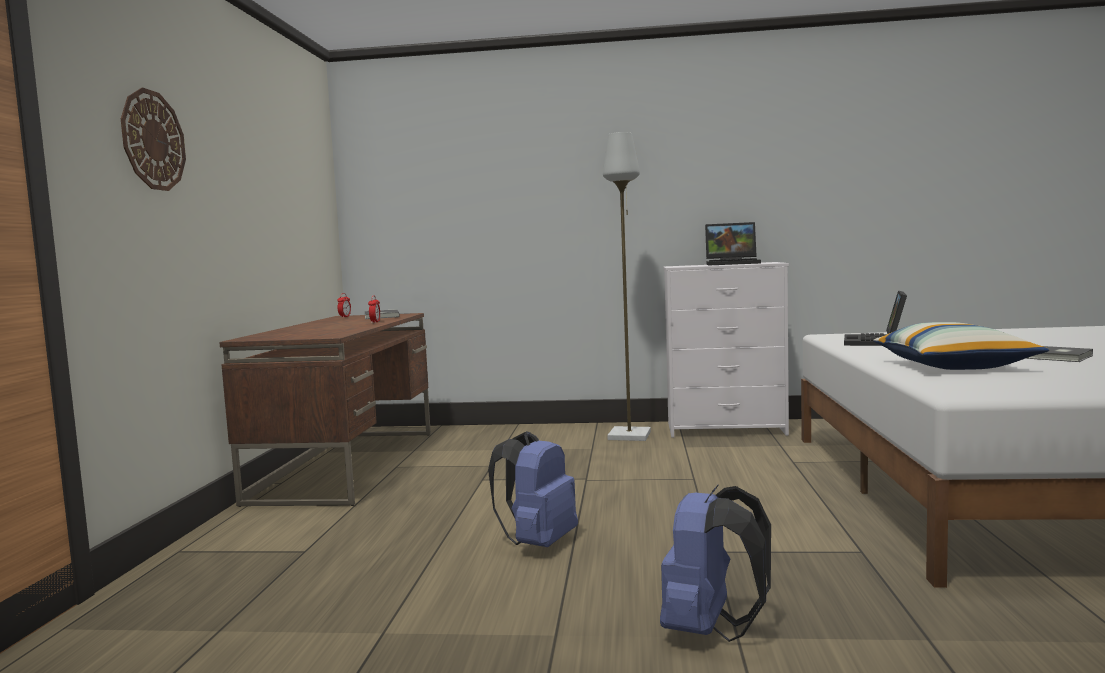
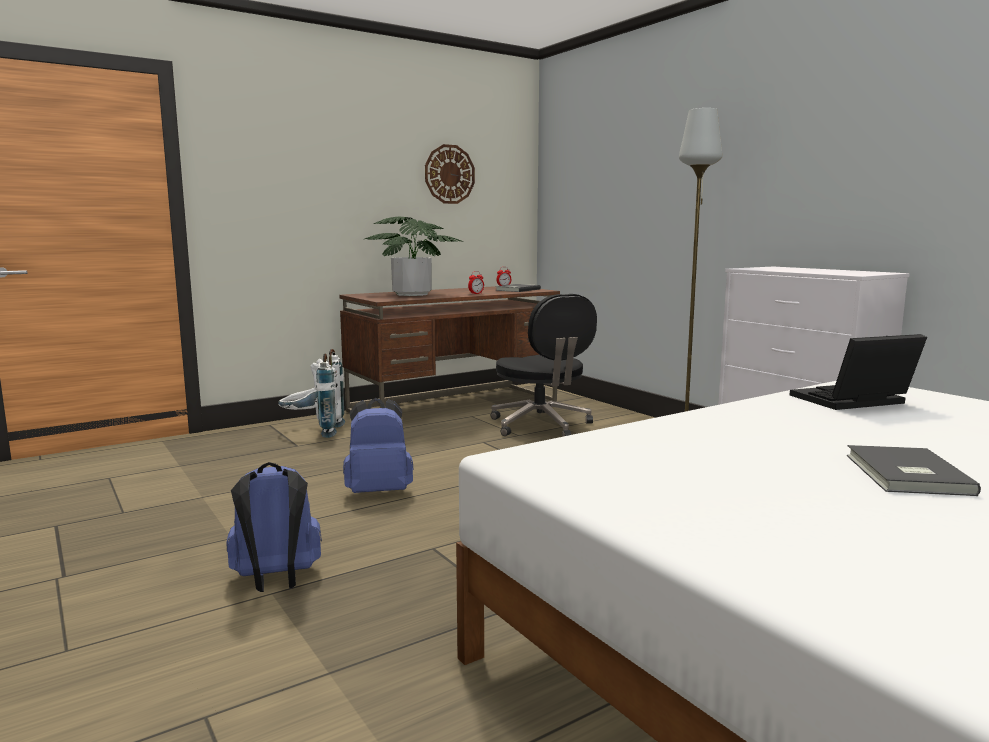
camera: 50 degrees right, 5 degrees up
wall clock [121,88,186,191] -> wall clock moved to [425,144,475,204]
laptop [705,222,761,265] -> none
pillow [873,322,1049,370] -> none
none -> white backpack [278,349,345,438]
none -> potted plant [365,217,463,296]
none -> black office chair [491,294,597,437]

